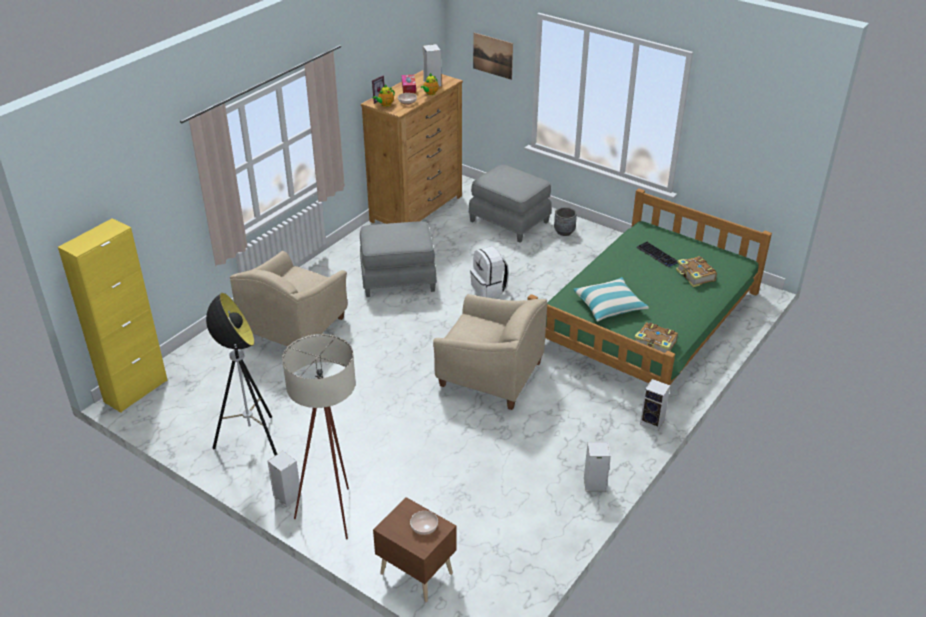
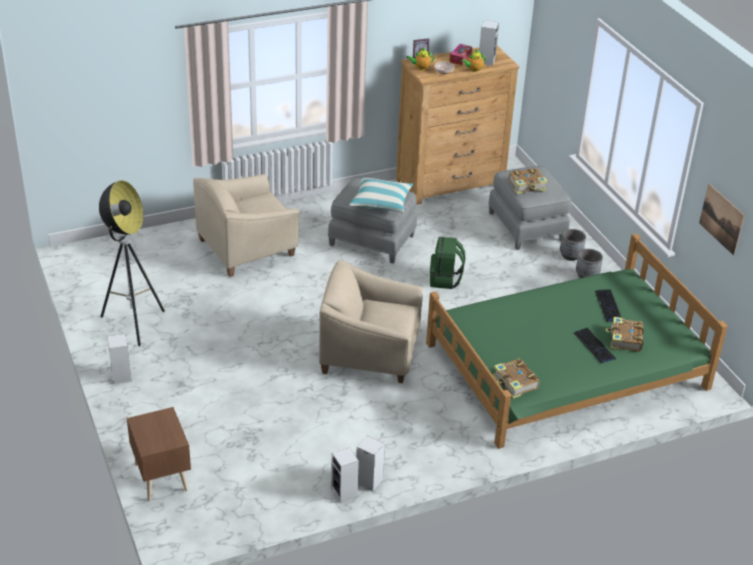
camera: 30 degrees right, 0 degrees up
yellow cabinet [58,218,168,413] -> none
beige floor lamp [282,334,356,539] -> none
bowl [410,511,438,535] -> none
beige armchair [433,294,547,410] -> beige armchair turned 135 degrees clockwise [319,260,423,383]
white backpack [470,246,509,298] -> green backpack [430,237,465,289]
picture [473,33,513,80] -> picture moved to [699,184,745,256]
pillow [573,277,649,322] -> pillow moved to [349,177,413,213]
speaker [640,379,670,431] -> speaker moved to [331,447,359,503]
none -> book [509,168,548,194]
none -> keyboard [574,328,616,363]
none -> grey planter [576,249,603,278]

